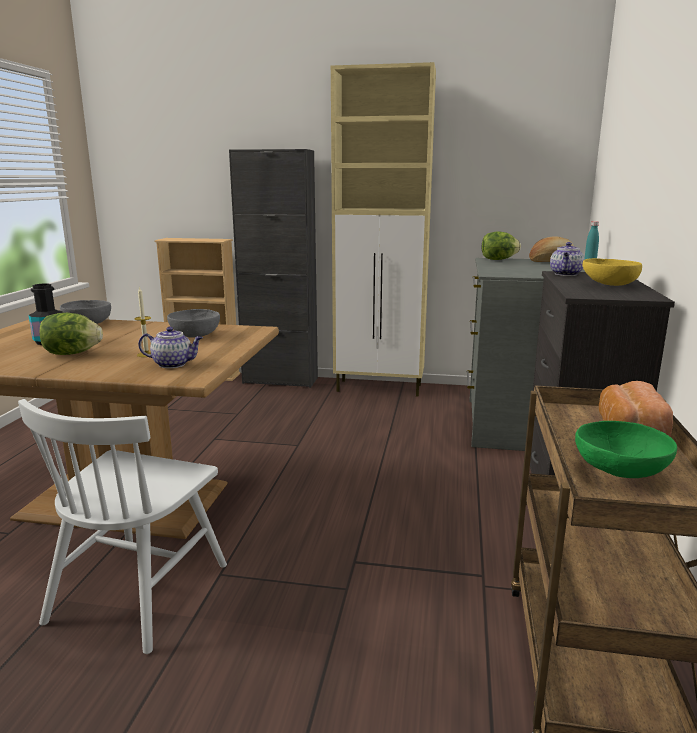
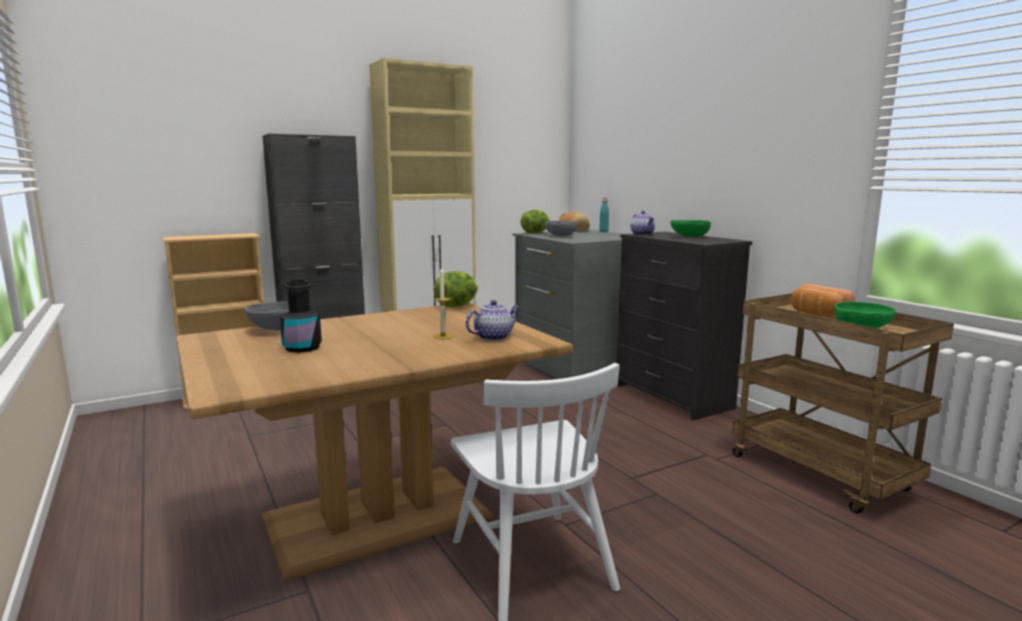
camera: 40 degrees left, 5 degrees down
lettuce [39,313,103,355] -> lettuce moved to [434,271,478,307]
grey bowl [167,309,220,338] -> grey bowl moved to [544,221,577,236]
yellow bowl [583,258,642,286] -> green bowl [670,220,711,237]

